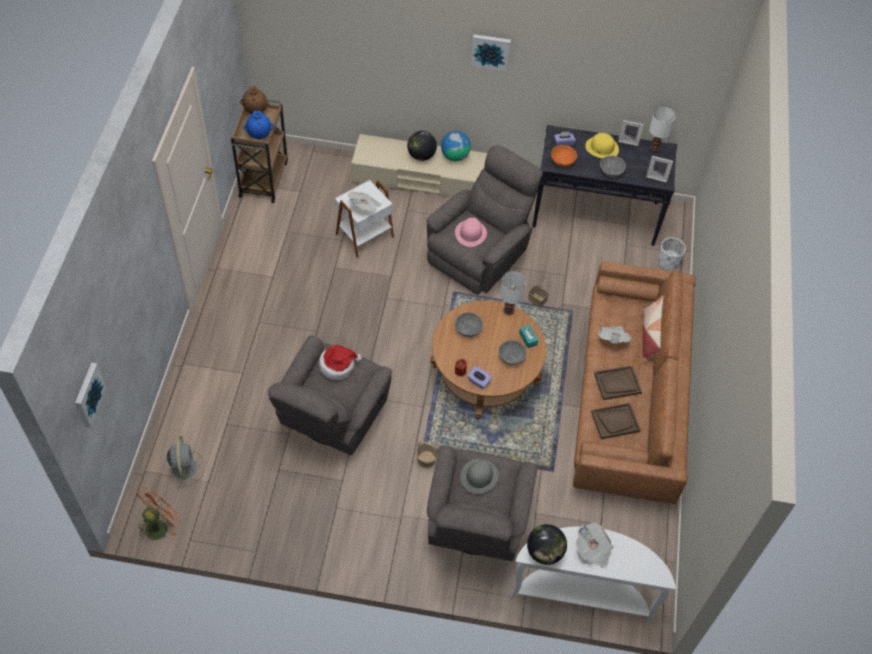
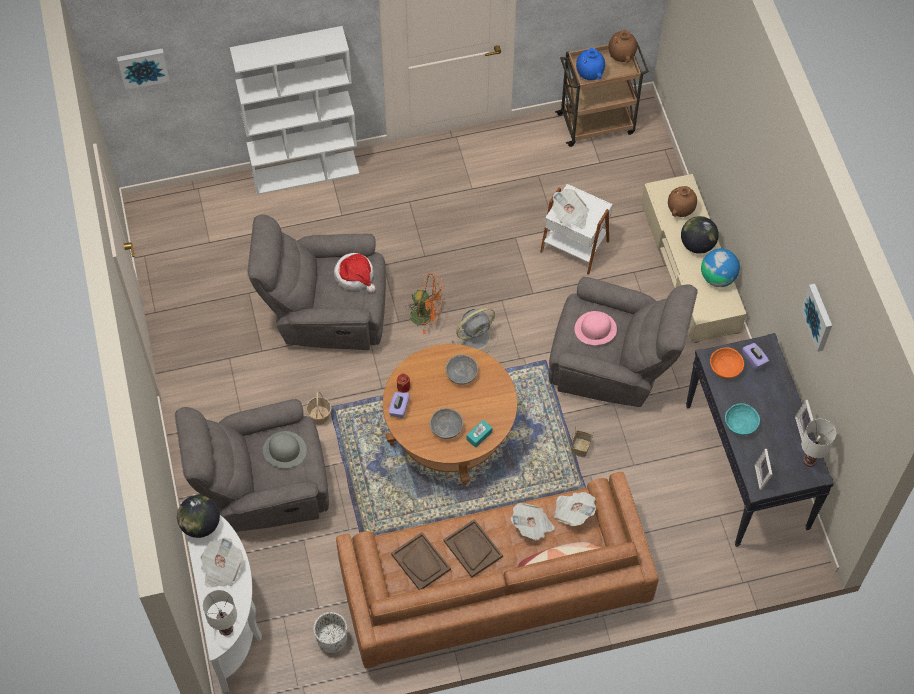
camera: 70 degrees right, 5 degrees up
orange fan [136,488,180,540] -> orange fan moved to [405,274,444,334]
grey fan [164,436,204,488] -> grey fan moved to [452,308,498,353]
picture [470,34,511,71] -> picture moved to [801,284,832,352]
white table lamp [500,271,526,315] -> white table lamp moved to [203,590,237,635]
yellow hat [585,133,619,158] -> none
grey bowl [600,156,626,177] -> turquoise bowl [725,403,760,436]
white planter [658,237,686,270] -> white planter moved to [313,612,347,653]
none -> white bookcase [230,26,359,195]
none -> newspaper [554,492,596,526]
none -> brown vase [668,186,697,217]

